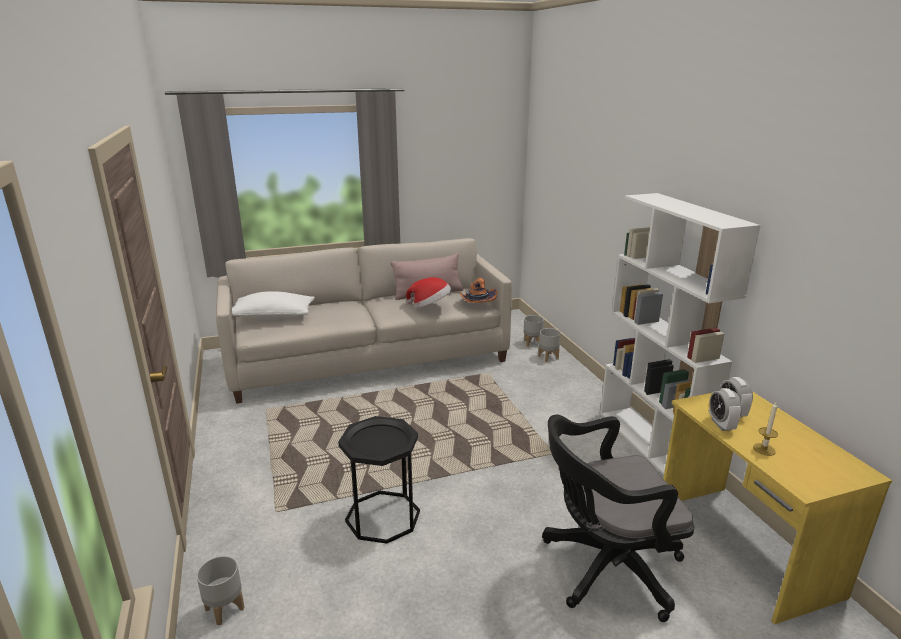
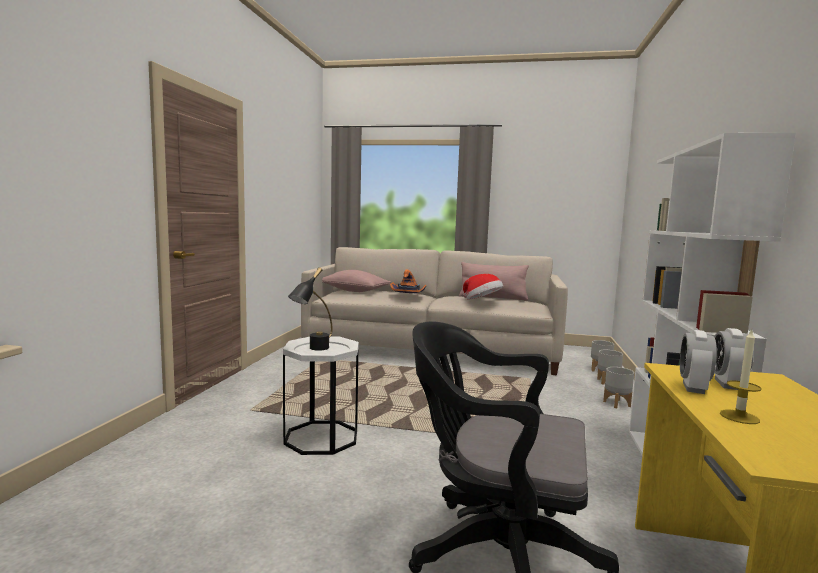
camera: 30 degrees right, 15 degrees down
grey planter [197,556,244,625] -> grey planter moved to [603,367,634,408]
white pillow [232,291,315,319] -> pink pillow [322,270,391,292]
black side table [338,416,420,544] -> white side table [283,336,359,455]
orange hat [459,278,498,303] -> orange hat moved to [390,269,426,293]
none -> black table lamp [288,267,333,351]

